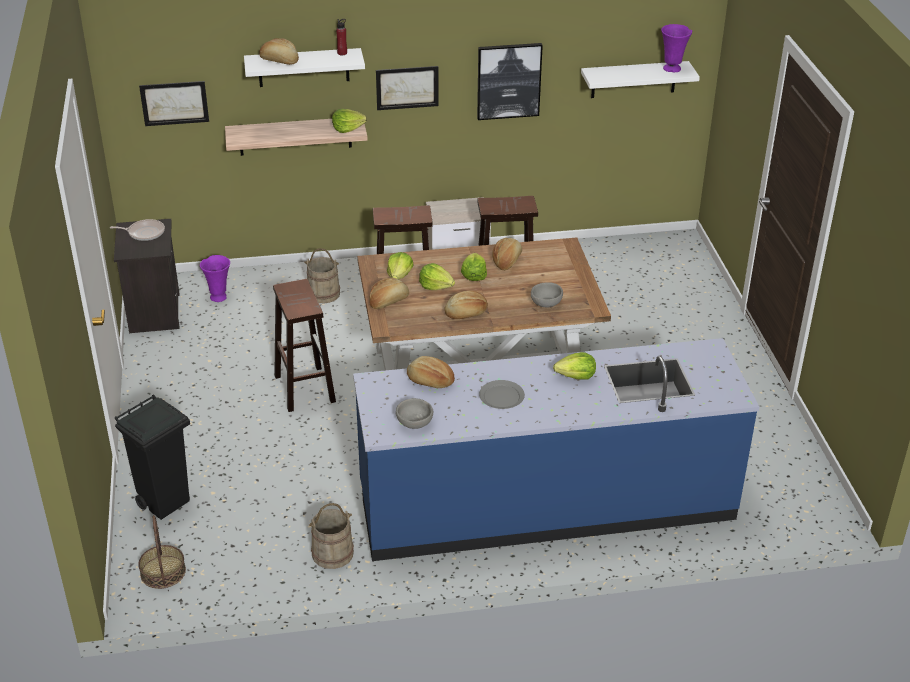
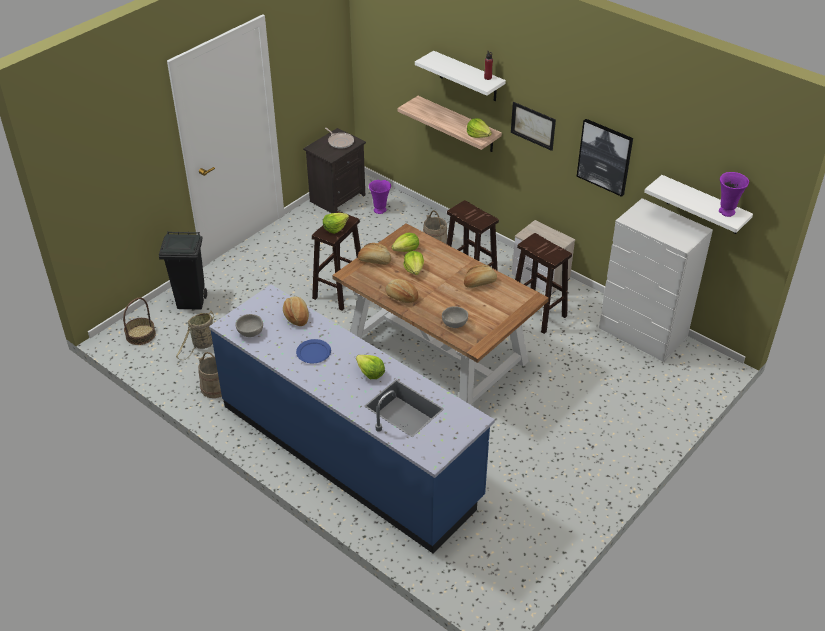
camera: 50 degrees right, 5 degrees up
picture [139,81,209,126] -> none
bread [259,38,299,65] -> none
lettuce [461,253,487,281] -> lettuce moved to [323,213,349,234]
grey plate [479,380,525,409] -> blue plate [296,339,331,363]
none -> basket [176,311,214,360]
none -> white dresser [599,198,713,362]

